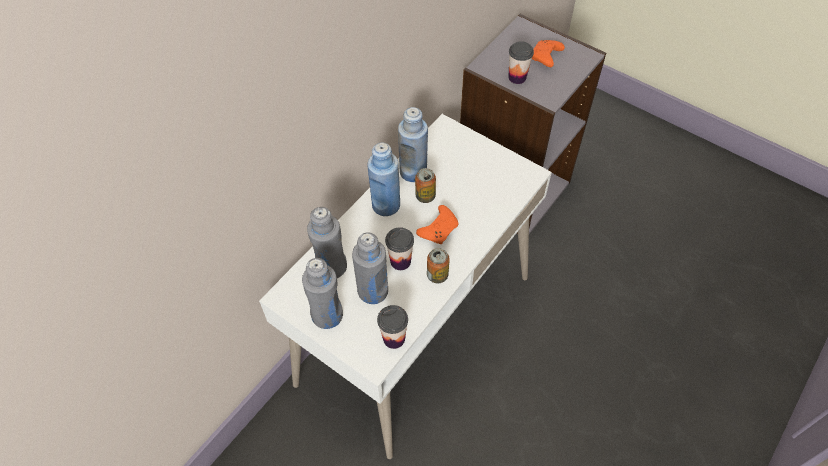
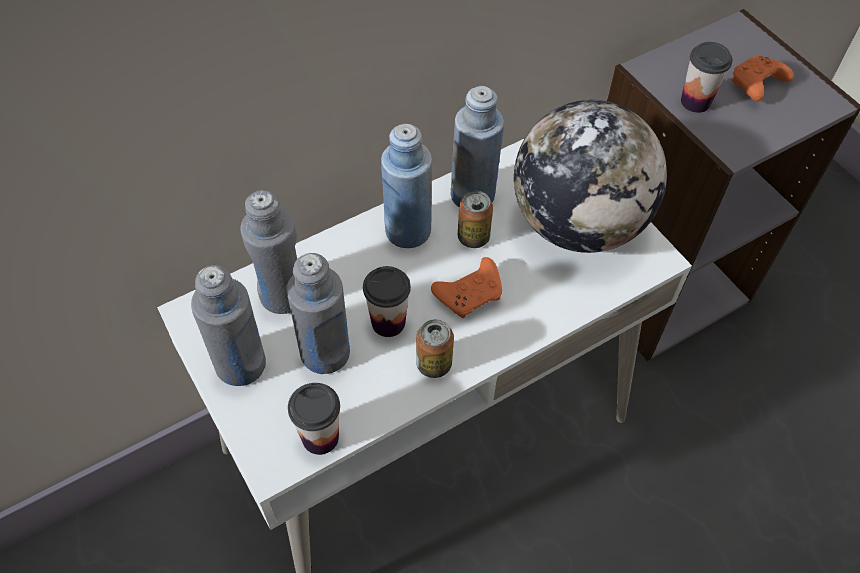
camera: 20 degrees right, 0 degrees up
none -> globe [514,100,667,253]

